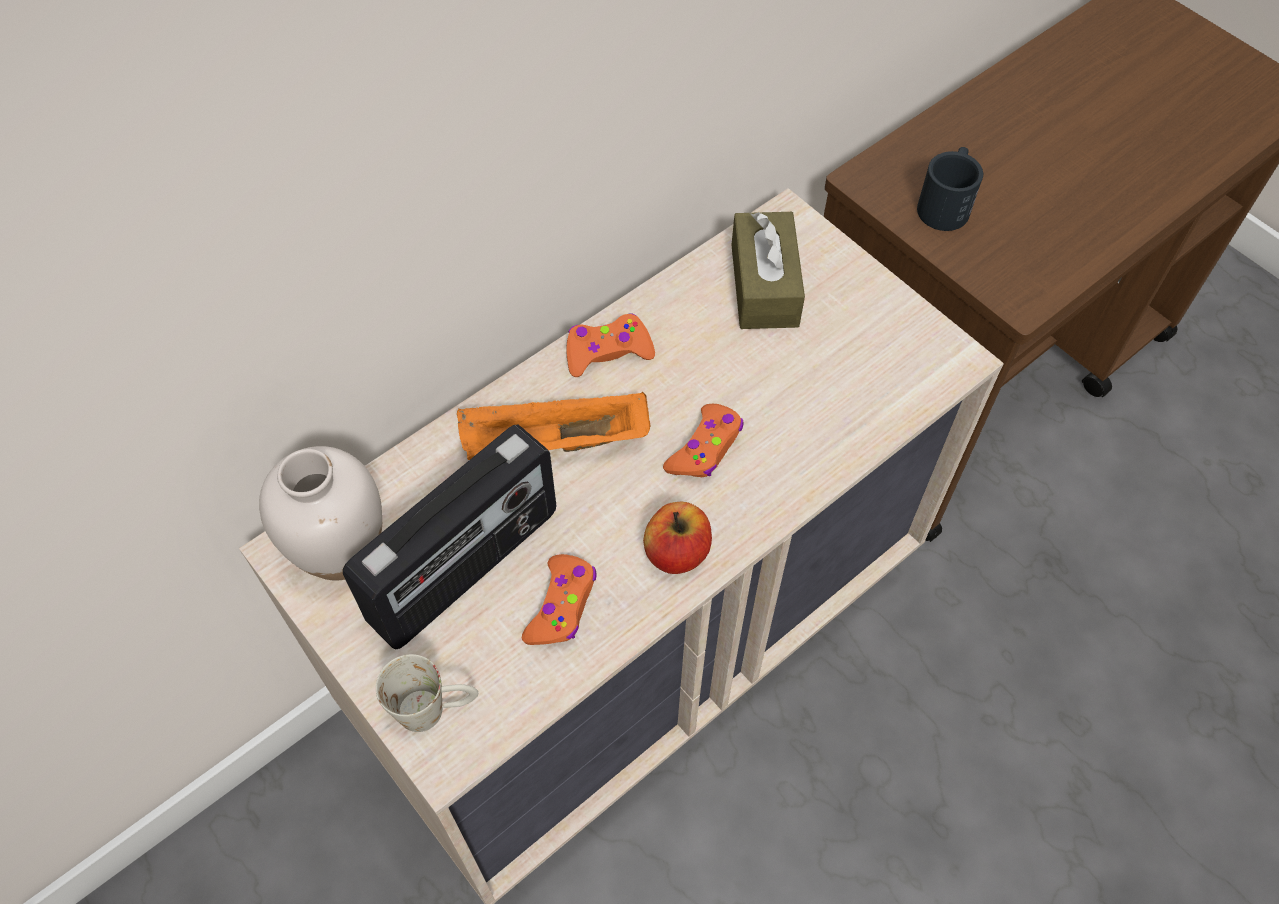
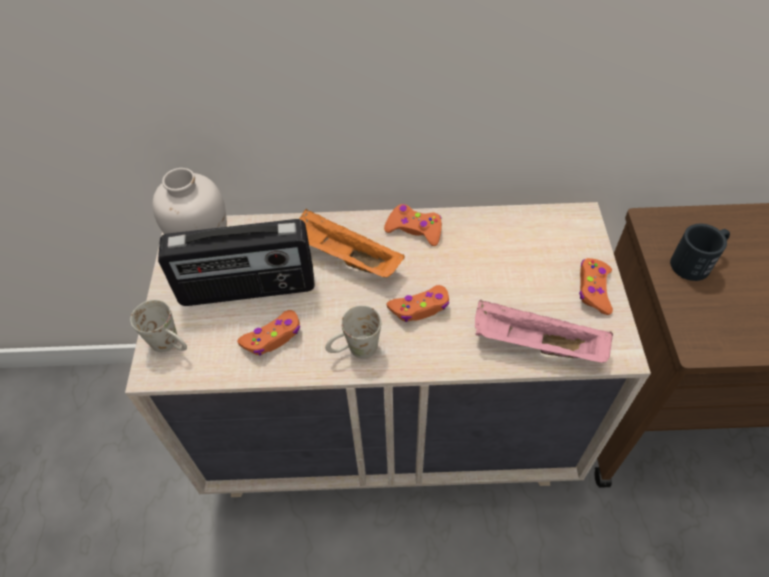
camera: 40 degrees right, 5 degrees down
apple [643,502,712,574] -> white mug [325,305,381,359]
brown tissue box [732,212,805,329] -> none
none -> pink tray [475,300,613,363]
none -> orange game controller [579,258,613,315]

